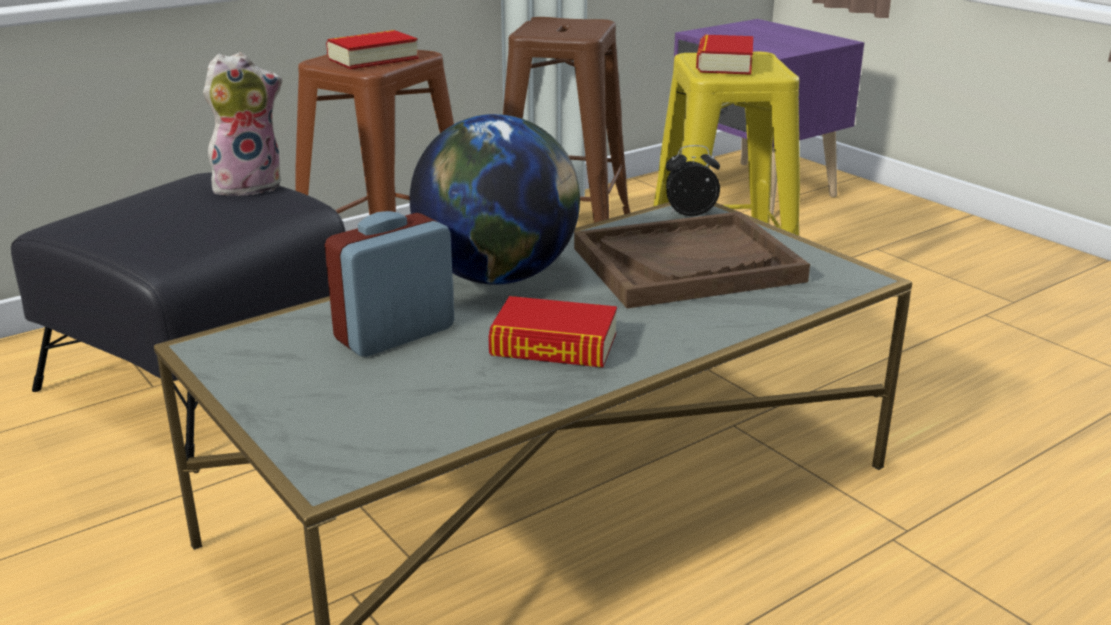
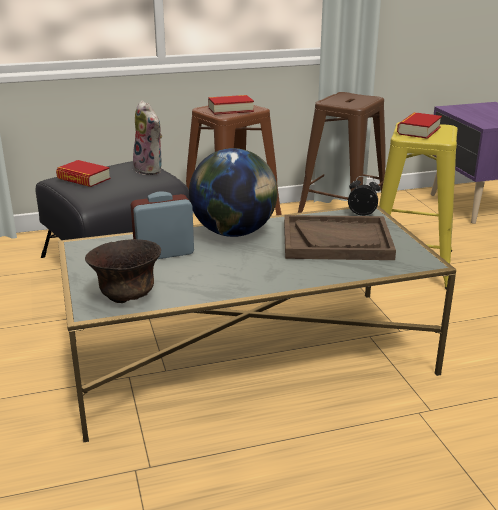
camera: 20 degrees right, 0 degrees up
plush toy [203,52,282,196] -> plush toy turned 60 degrees clockwise [133,100,162,175]
book [488,296,617,368] -> book moved to [56,160,111,187]
none -> brown bowl [85,239,161,303]

